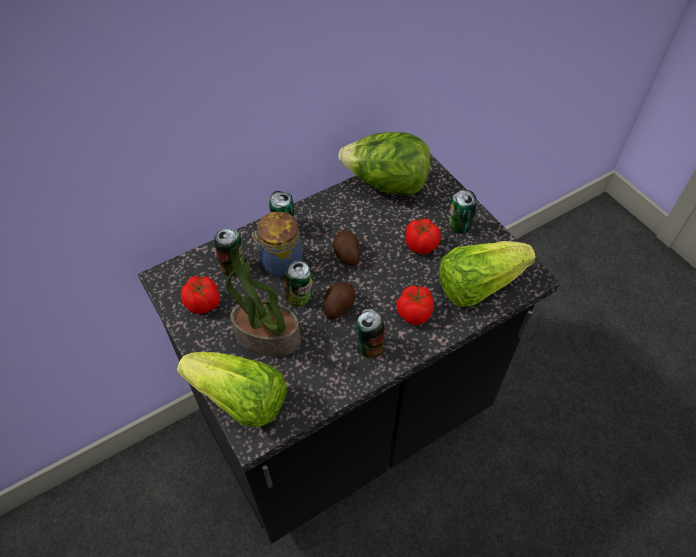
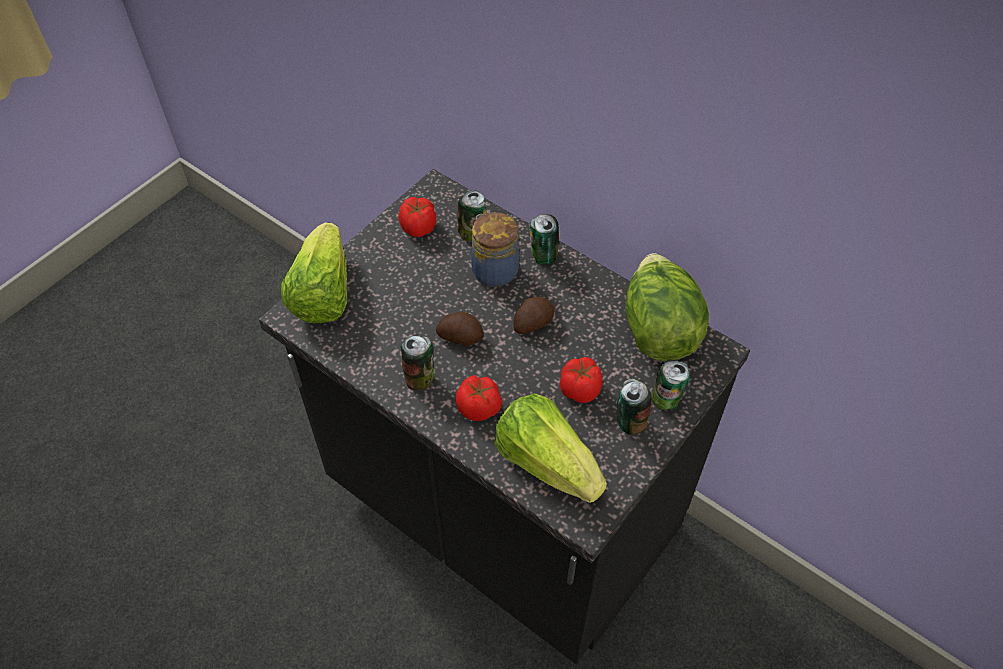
camera: 70 degrees right, 0 degrees up
potted plant [226,247,301,357] -> none
can [284,261,312,307] -> can moved to [651,360,690,410]

